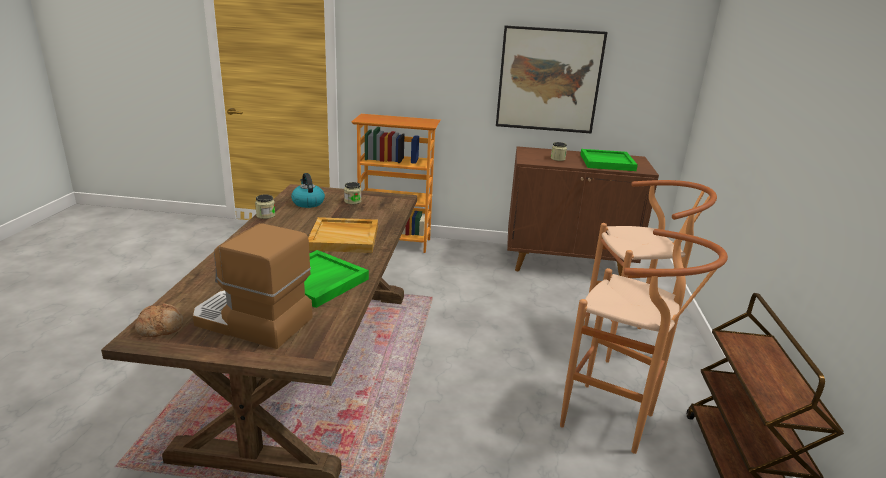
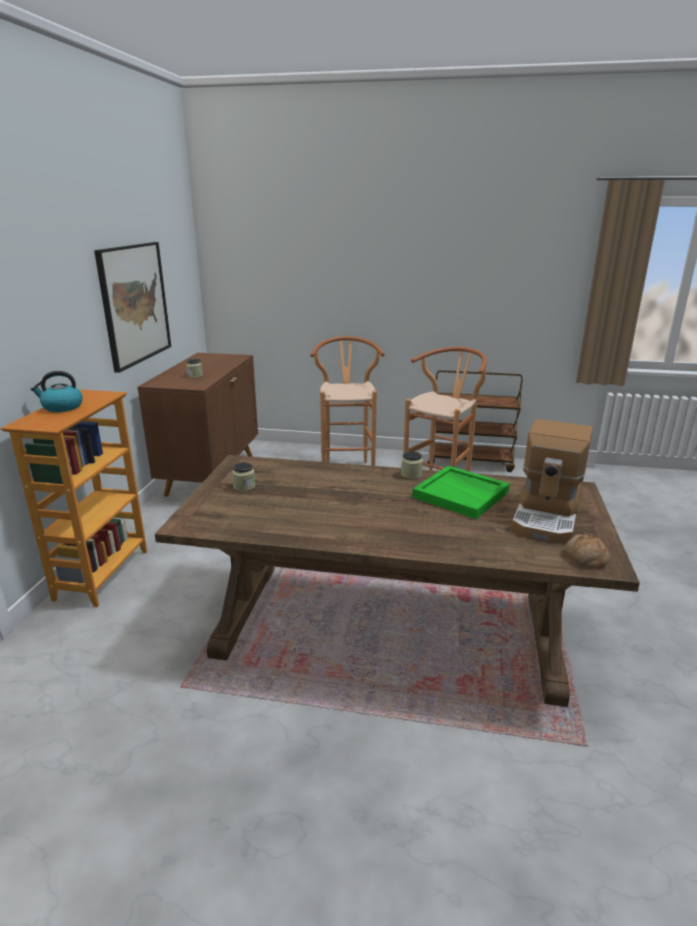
camera: 85 degrees left, 0 degrees up
jar [255,195,275,219] -> jar moved to [401,451,423,479]
kettle [291,173,325,208] -> kettle moved to [31,371,83,412]
beige tray [308,217,378,253] -> none
green tray [580,149,638,171] -> none

